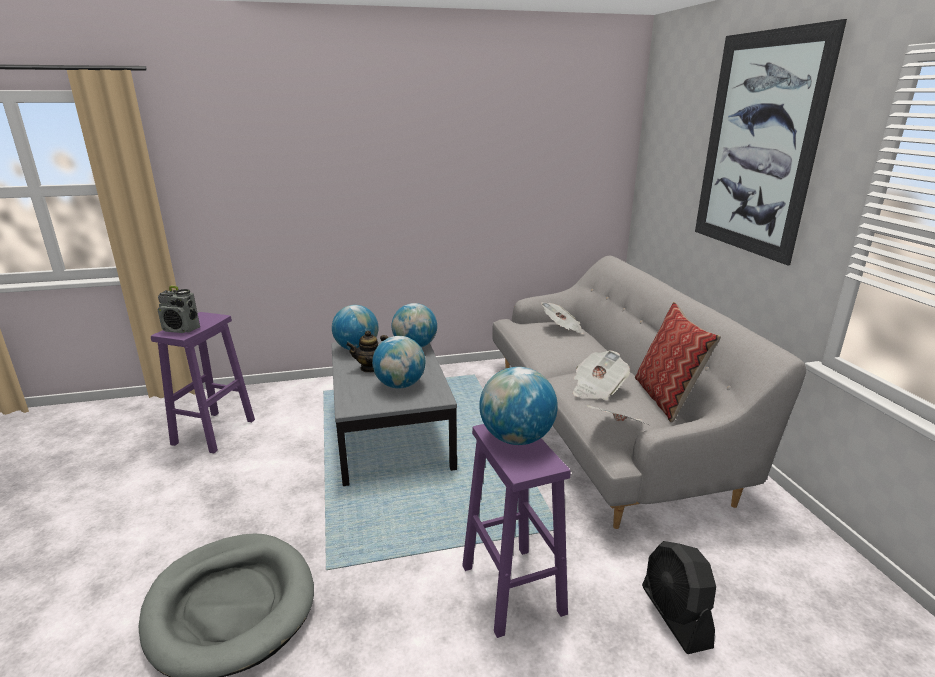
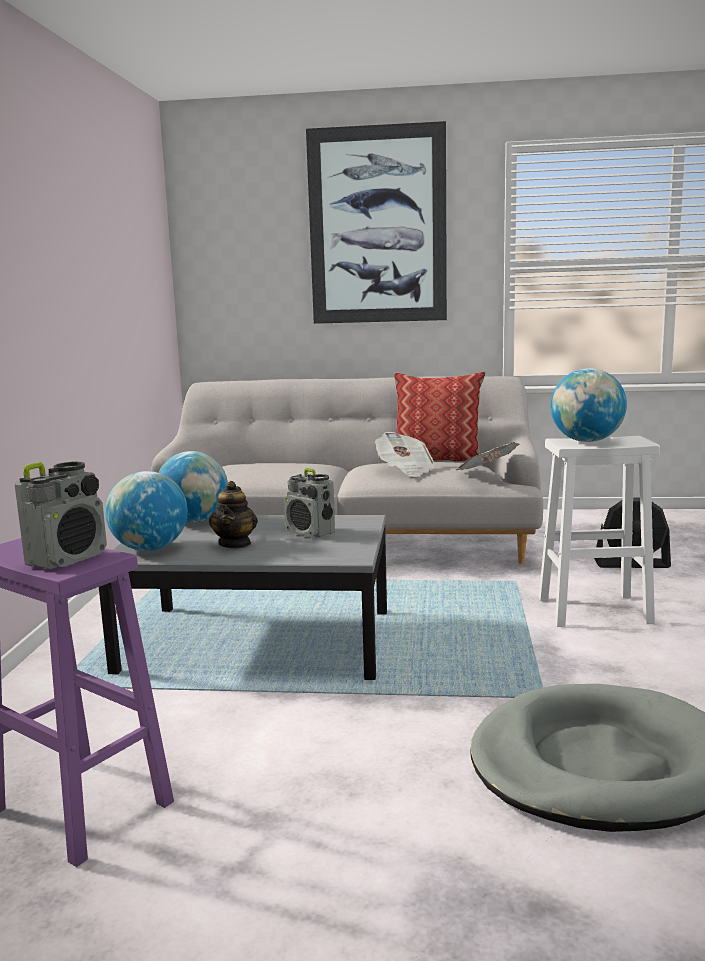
camera: 70 degrees left, 10 degrees down
globe [372,336,425,388] -> radio [284,468,335,537]
purple stool [462,424,570,638] -> white stool [539,436,660,627]
newspaper [541,302,584,334] -> none

